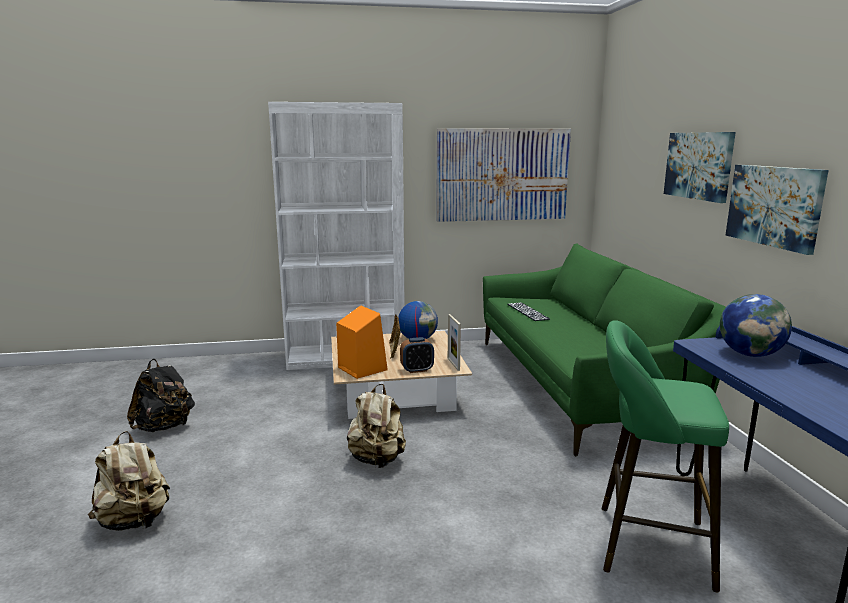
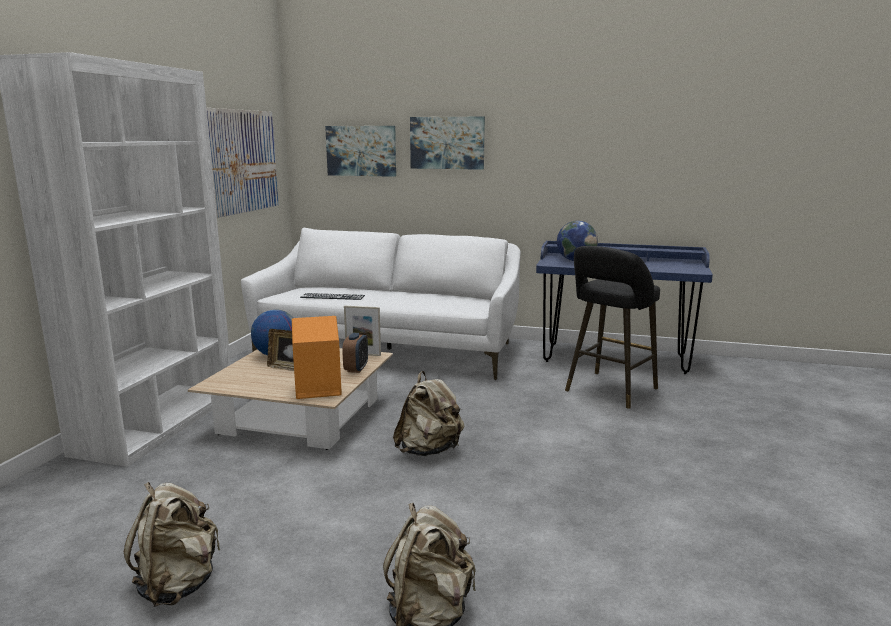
camera: 65 degrees left, 0 degrees up
black backpack [127,359,195,432] -> beige backpack [124,482,221,607]
green sofa [483,243,726,456] -> white sofa [241,228,521,380]
green stool [602,320,729,593] -> black stool [565,246,660,409]
picture [726,165,829,255] -> picture moved to [325,126,396,177]

